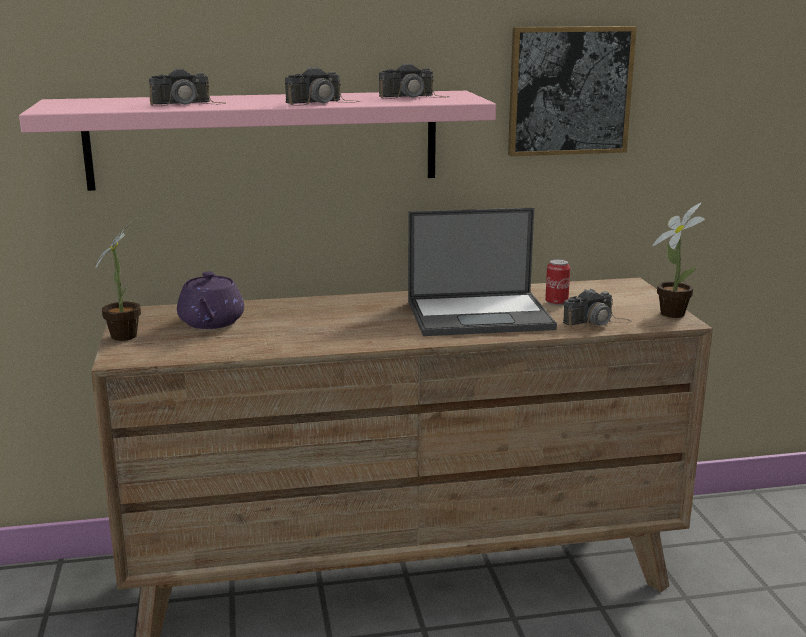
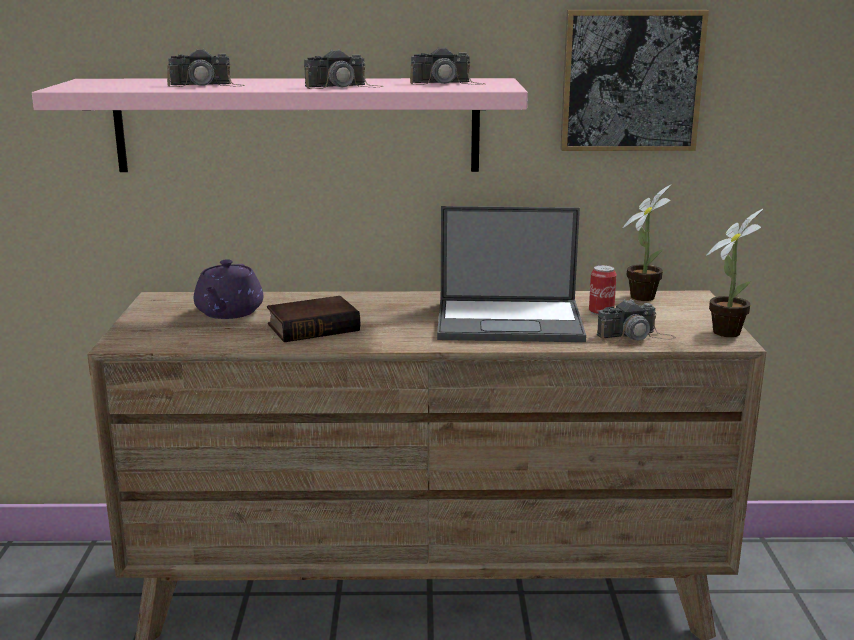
camera: 10 degrees right, 0 degrees up
potted plant [95,219,141,341] -> potted plant moved to [622,185,671,301]
none -> book [267,296,360,342]

